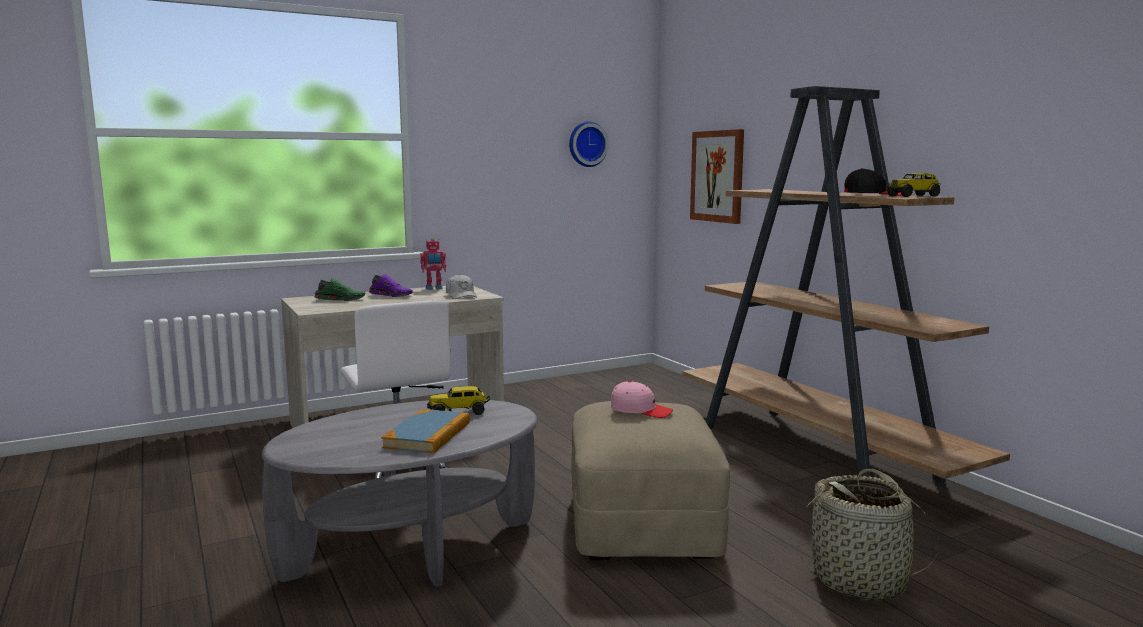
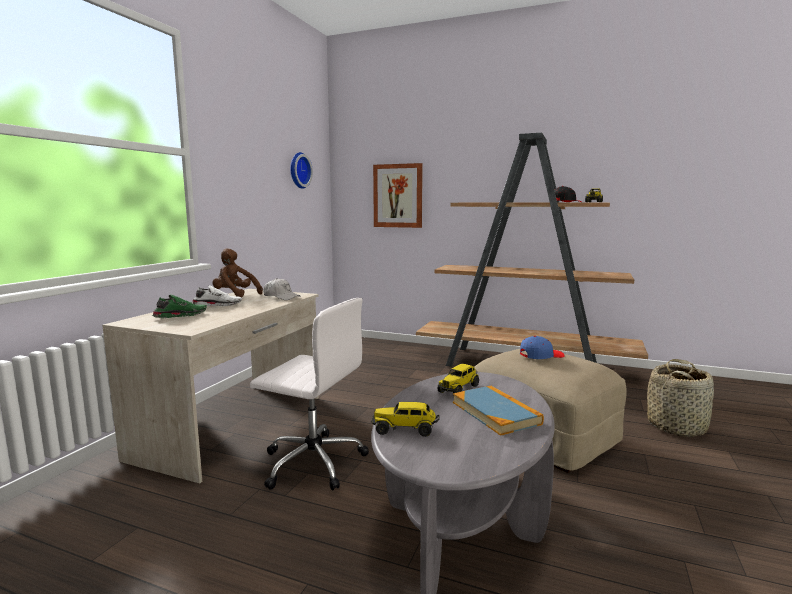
camera: 40 degrees left, 0 degrees up
purple shoe [369,274,413,297] -> white shoe [193,285,242,306]
toy robot [420,238,446,290] -> brown plush toy [212,248,263,297]
pink cap [611,381,673,418] -> blue cap [520,336,565,359]
none -> toy truck [371,402,440,437]

